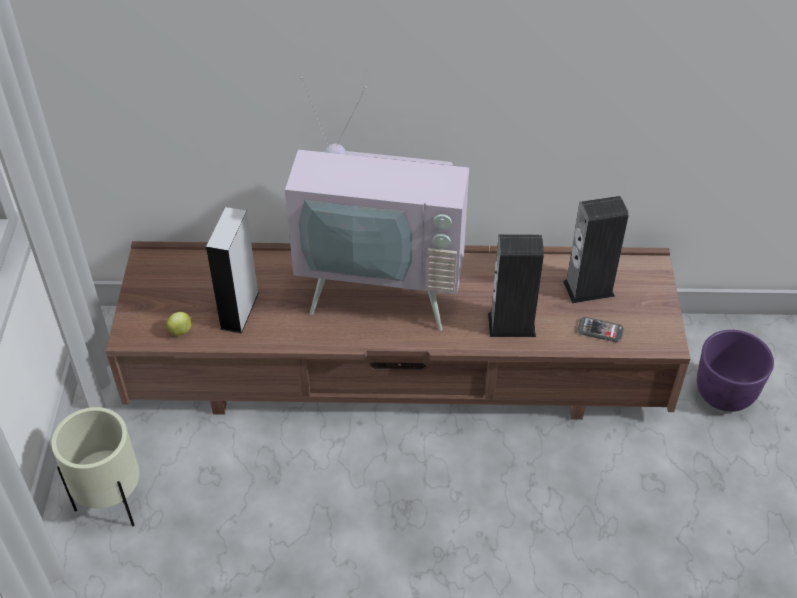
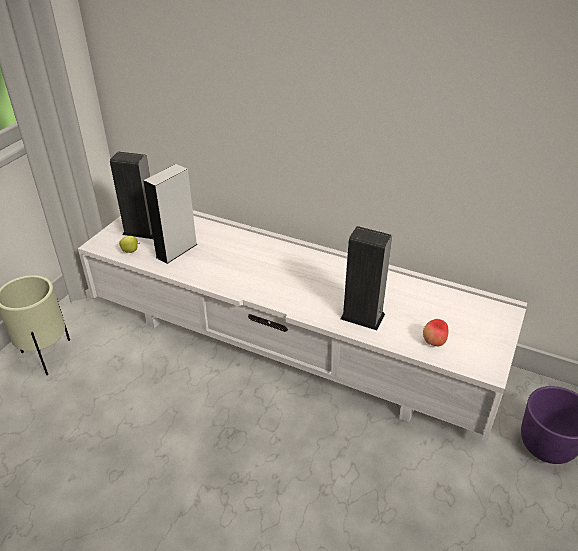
camera: 25 degrees right, 10 degrees down
brown tv stand [106,241,690,420] -> white tv stand [78,210,527,441]
television [285,77,469,331] -> none
speaker [563,196,629,303] -> speaker moved to [110,152,153,239]
phone [578,317,624,342] -> apple [423,319,448,346]

